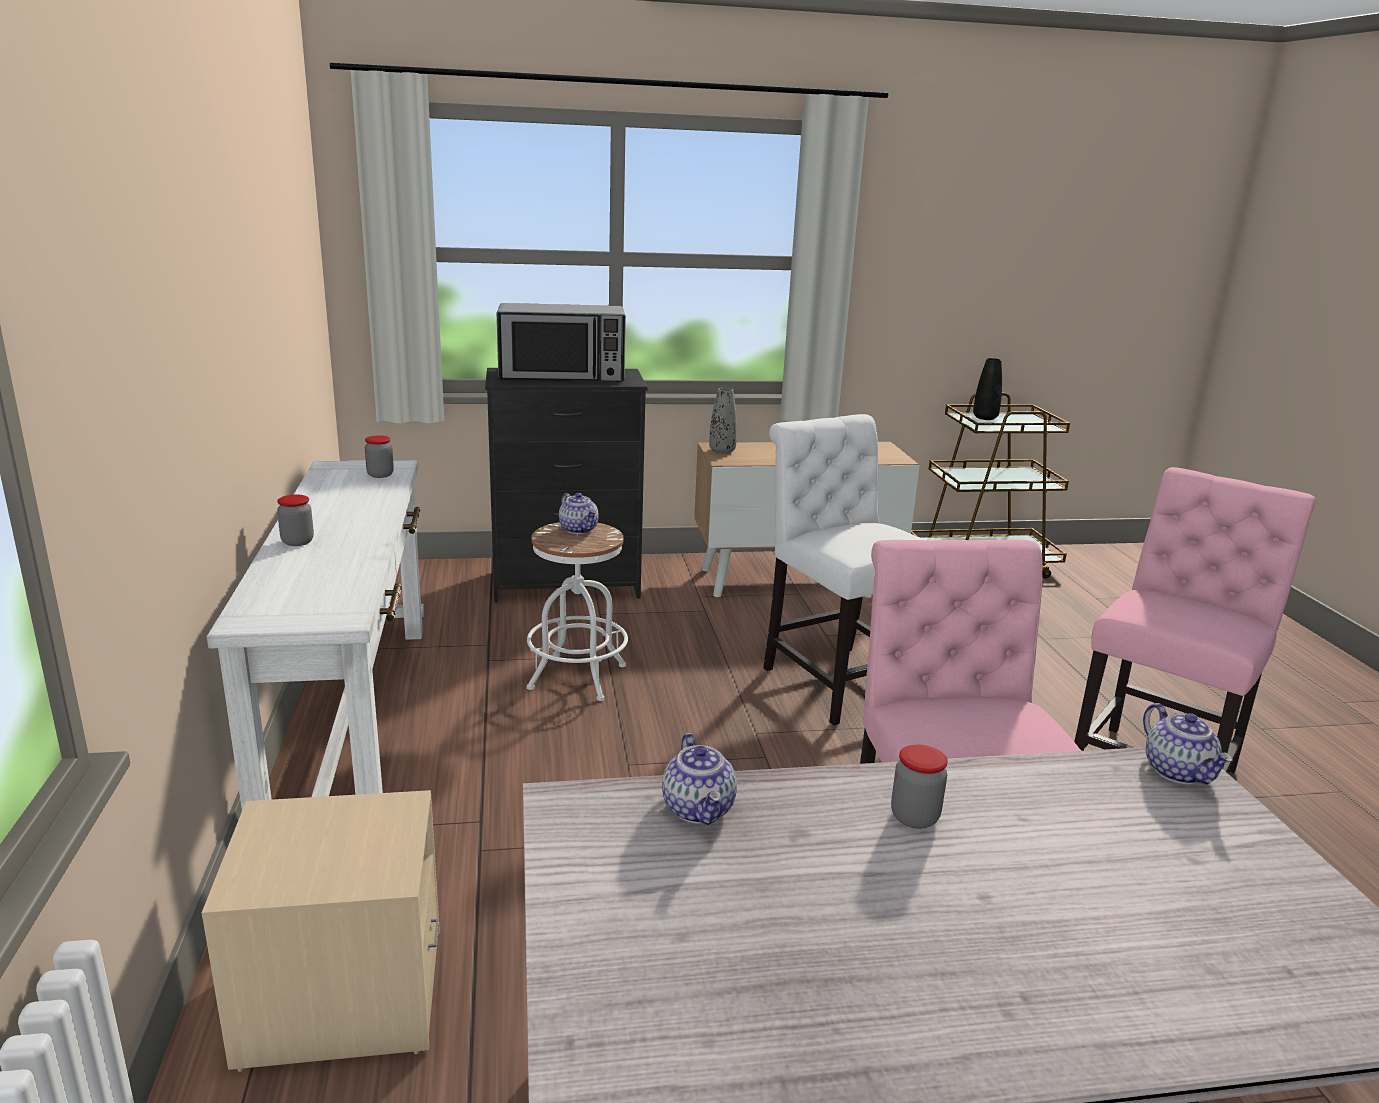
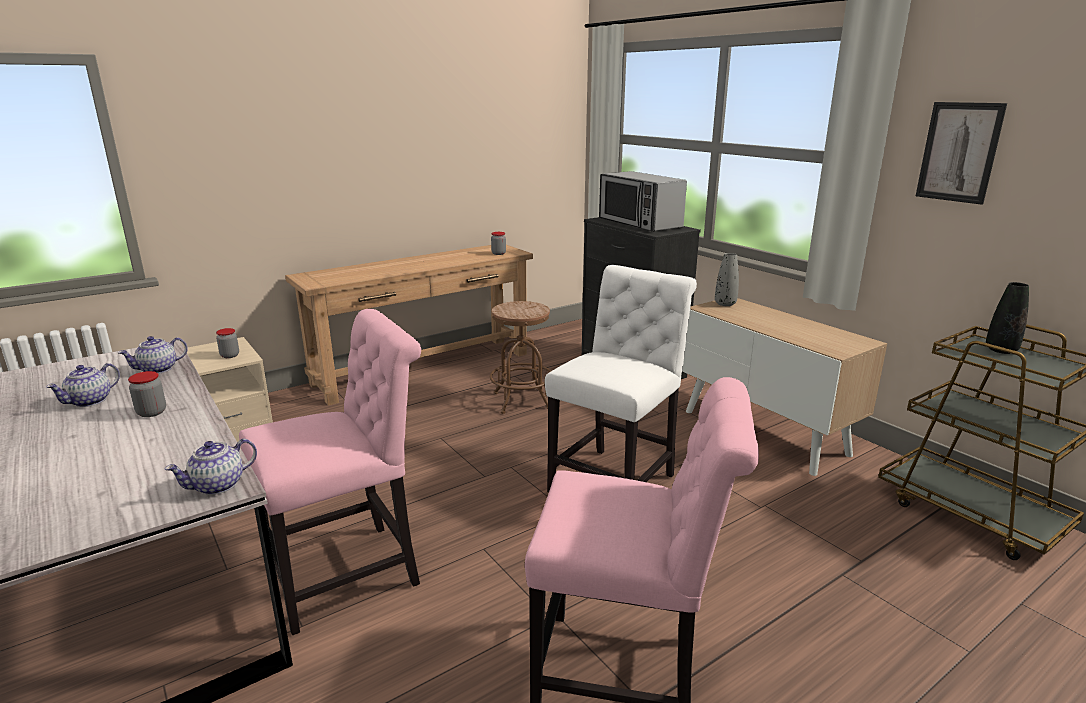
camera: 65 degrees right, 0 degrees up
white console table [207,460,424,810] -> brown console table [285,245,533,406]
jar [277,494,314,546] -> jar moved to [216,328,239,358]
white stool [527,522,628,701] -> brown stool [490,301,551,414]
teapot [559,493,599,534] -> teapot moved to [46,363,120,407]
none -> picture [916,102,1007,205]

